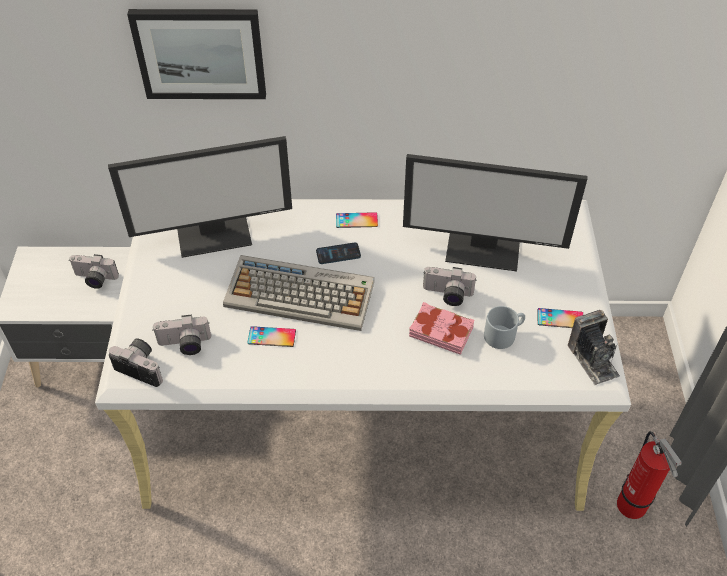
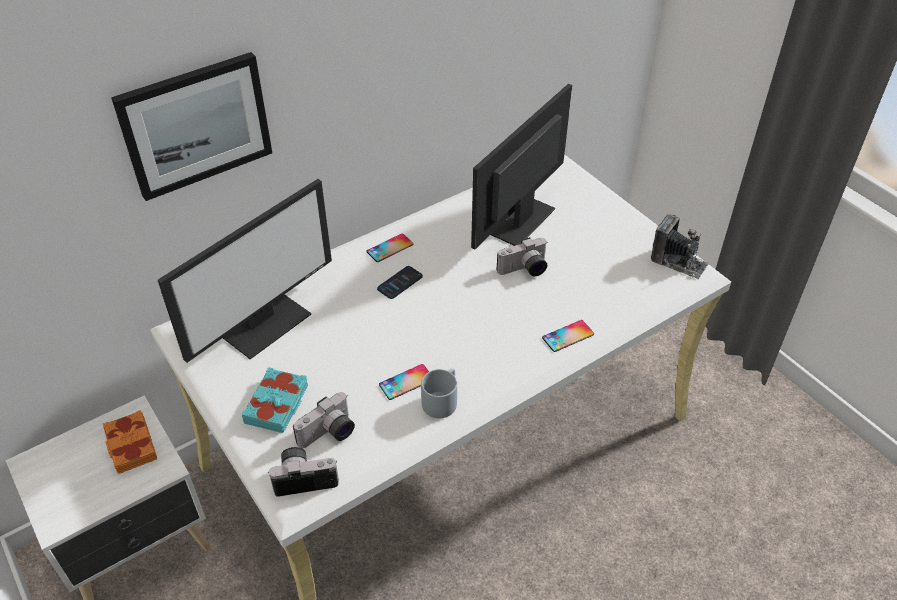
camera: 35 degrees left, 5 degrees down
camera [69,254,119,289] -> orange book [103,410,157,474]
keyboard [223,255,374,331] -> none
monitor [403,154,587,271] -> monitor turned 150 degrees clockwise [471,84,572,249]
pink book [409,302,474,355] -> none
grey mug [484,306,525,349] -> grey mug moved to [421,368,457,418]
phone [537,308,583,328] -> phone moved to [542,320,594,352]
fire extinguisher [617,431,682,519] -> none
none -> turquoise book [242,367,308,433]

